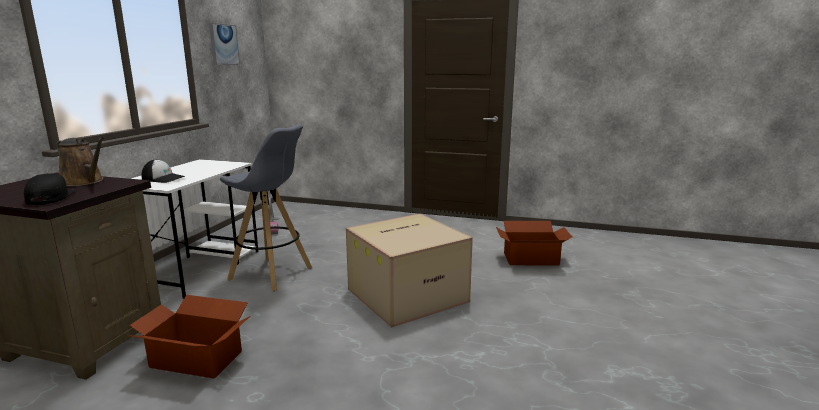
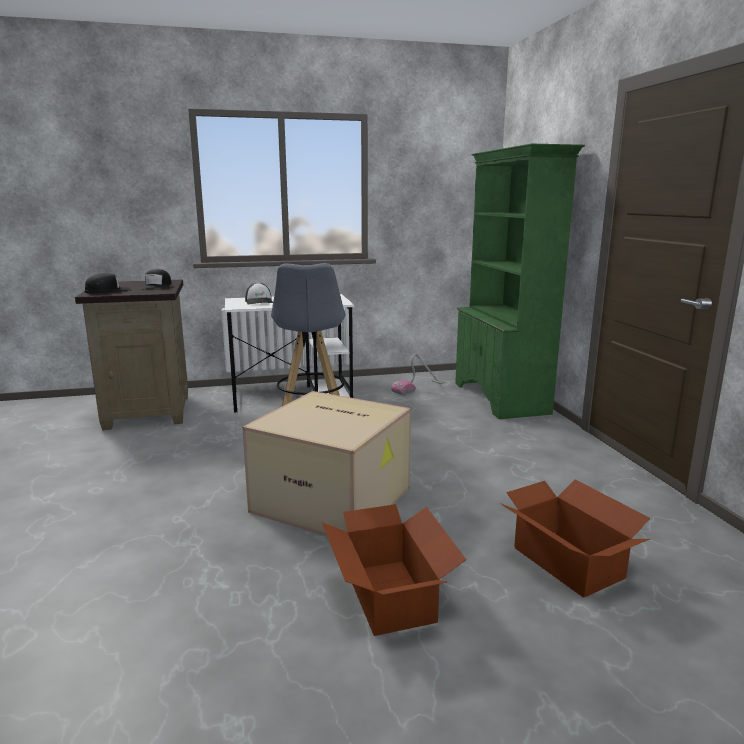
camera: 60 degrees right, 0 degrees up
brown watering can [57,137,104,186] -> black cap [140,269,172,290]
cardboard box [126,295,250,379] -> cardboard box moved to [322,504,467,636]
picture [209,23,240,65] -> none
none -> green bookcase [455,144,585,419]

